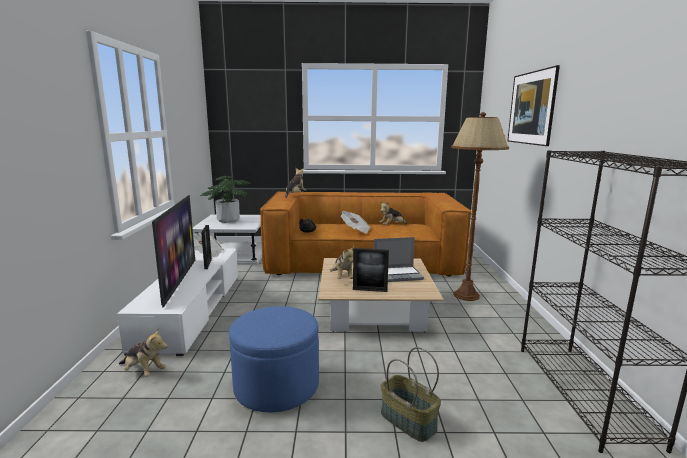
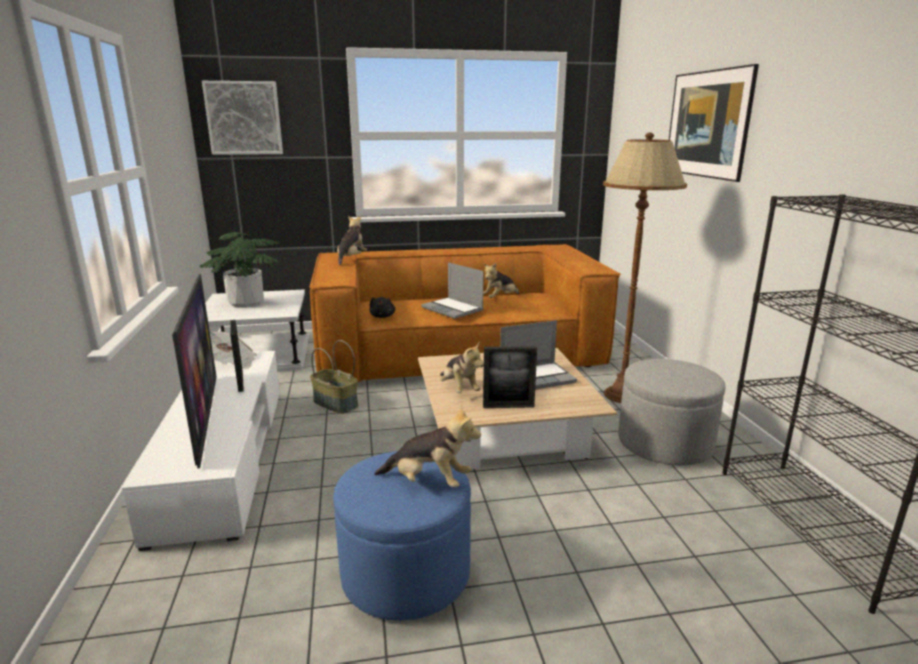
camera: 10 degrees left, 5 degrees up
plush toy [119,329,167,377] -> plush toy moved to [374,405,481,488]
newspaper [341,211,371,233] -> laptop [421,262,484,319]
basket [381,347,441,442] -> basket moved to [310,340,358,414]
none -> picture [202,81,283,155]
none -> grey ottoman [618,359,725,466]

